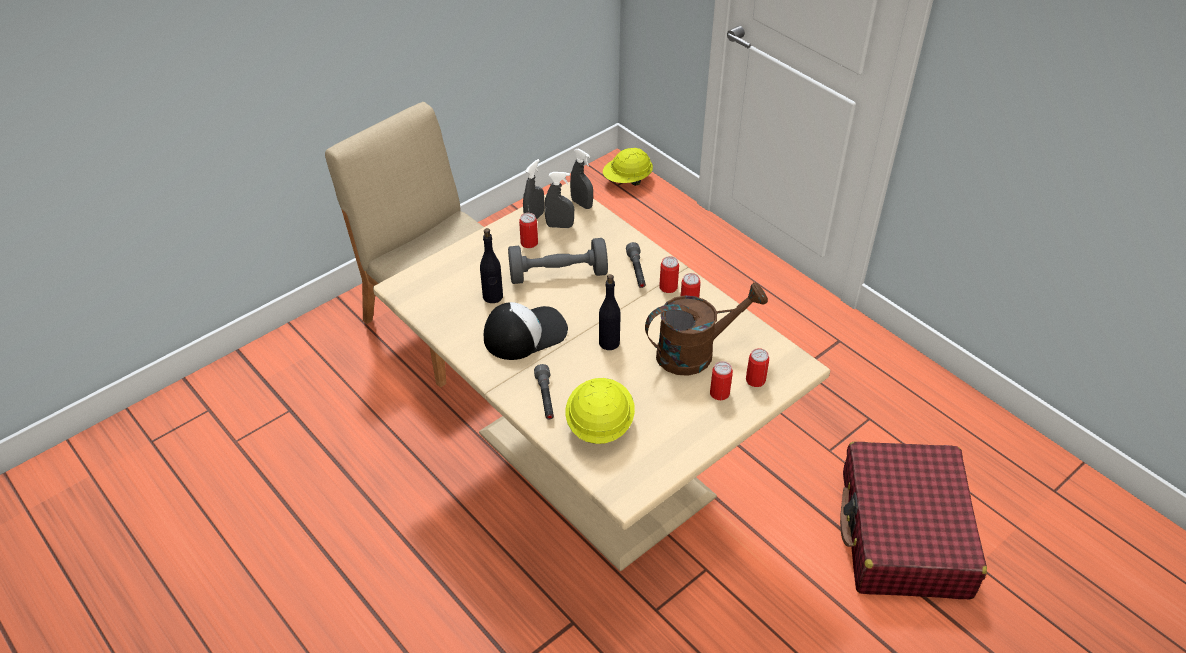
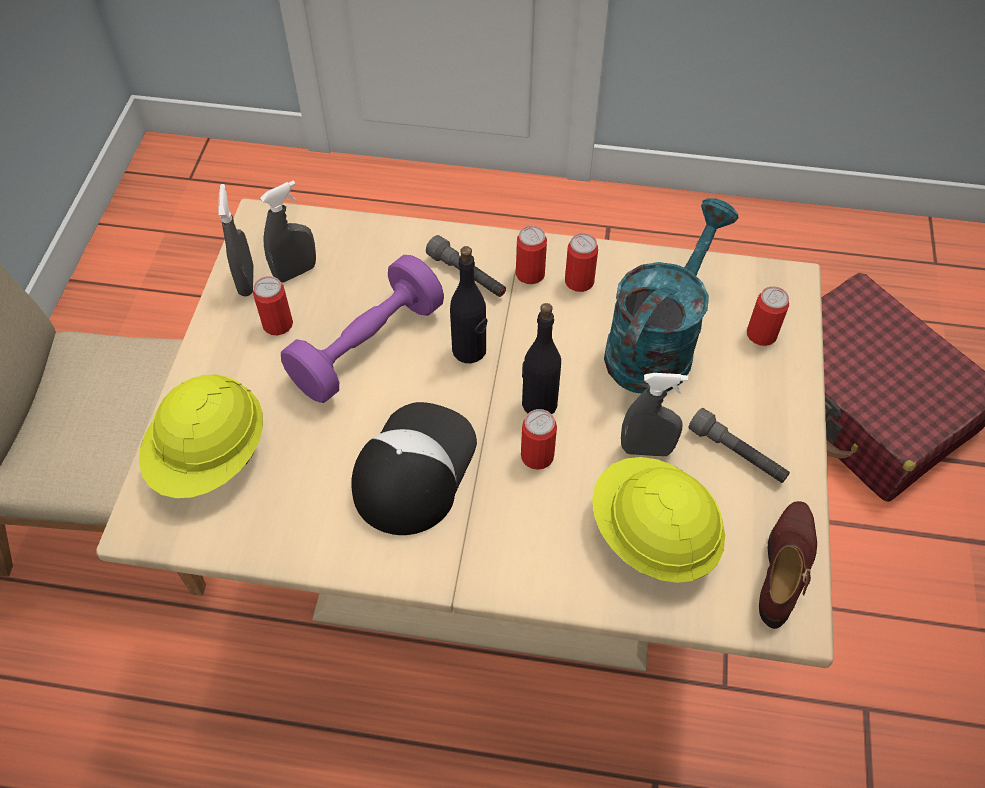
camera: 40 degrees left, 10 degrees up
black bottle [480,228,503,303] -> black bottle moved to [450,246,487,363]
grey dumbbell [508,238,608,284] -> purple dumbbell [281,255,444,403]
grey flashlight [534,364,554,419] -> grey flashlight moved to [689,408,790,483]
grey spray bottle [570,148,593,209] -> grey spray bottle moved to [621,373,688,456]
yellow hard hat [603,148,653,186] -> yellow hard hat moved to [139,374,263,498]
brown watering can [645,283,768,376] -> turquoise watering can [604,198,739,394]
can [710,361,733,400] -> can moved to [521,409,557,470]
none -> brown shoe [759,501,817,629]

